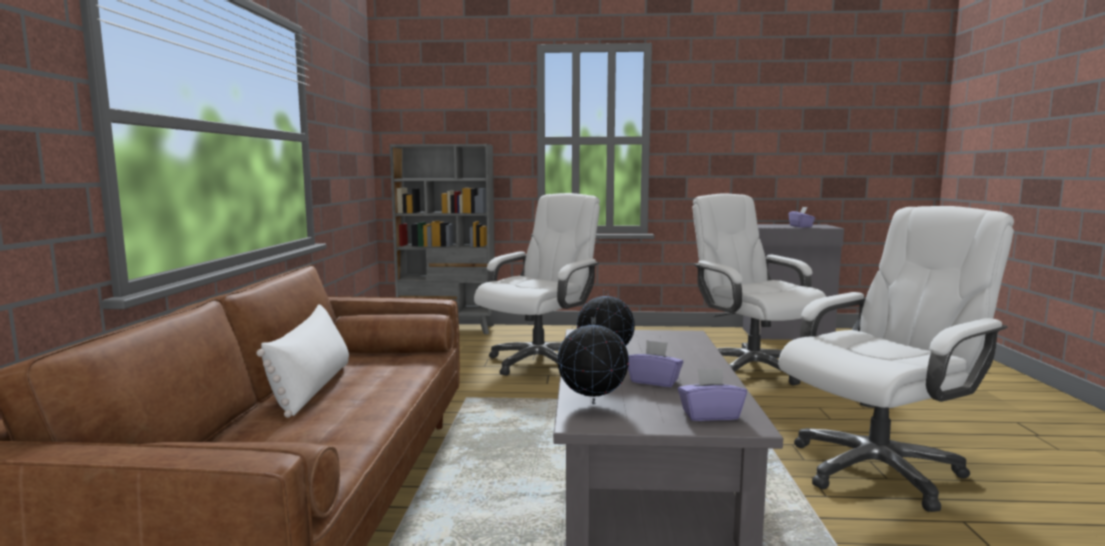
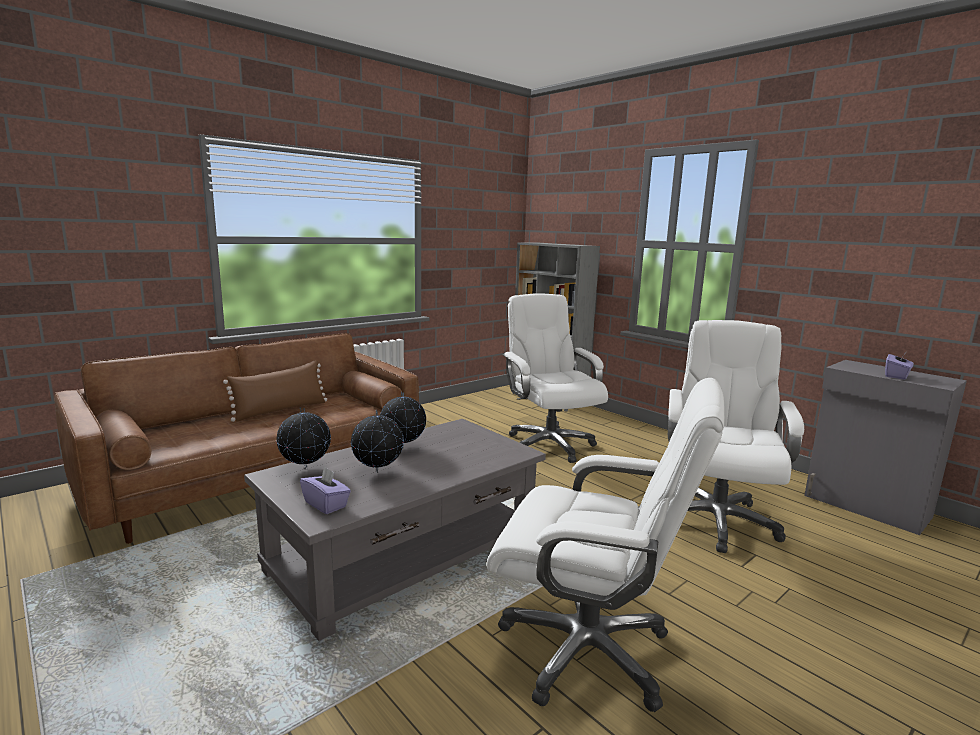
camera: 45 degrees right, 5 degrees up
white pillow [256,304,349,418] -> brown pillow [223,360,327,422]
white office chair [474,193,600,376] -> white office chair turned 105 degrees counterclockwise [503,293,608,463]
purple tissue box [628,340,683,387] -> globe [351,410,404,473]

